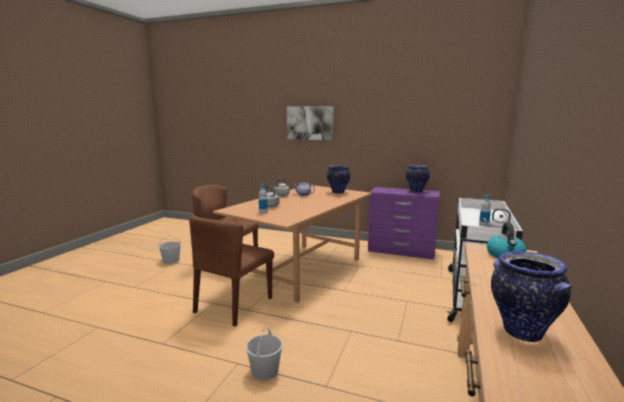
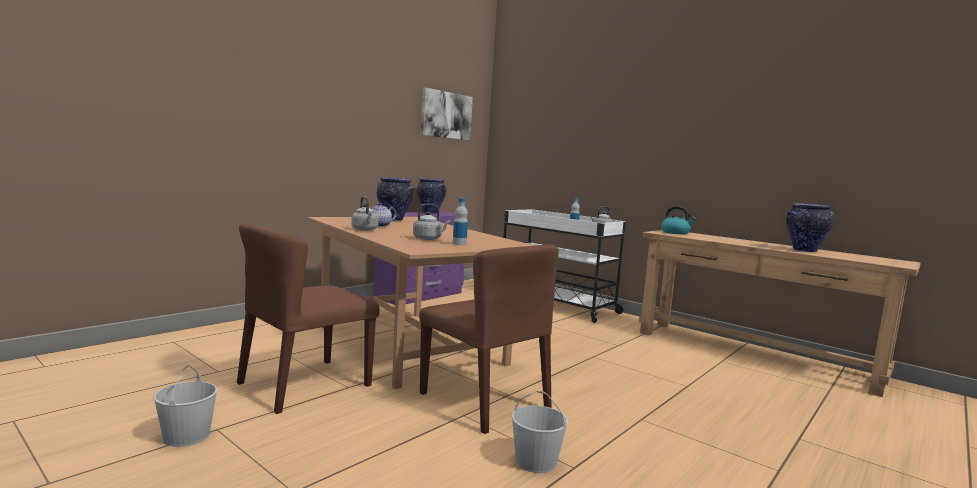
camera: 70 degrees left, 5 degrees down
white bucket [246,328,283,381] -> white bucket moved to [511,391,568,473]
picture [287,106,334,140] -> picture moved to [421,87,473,140]

